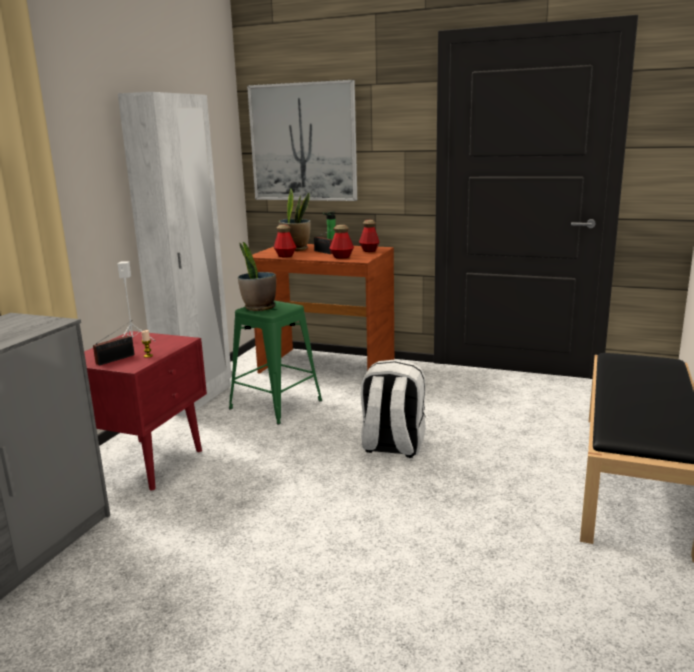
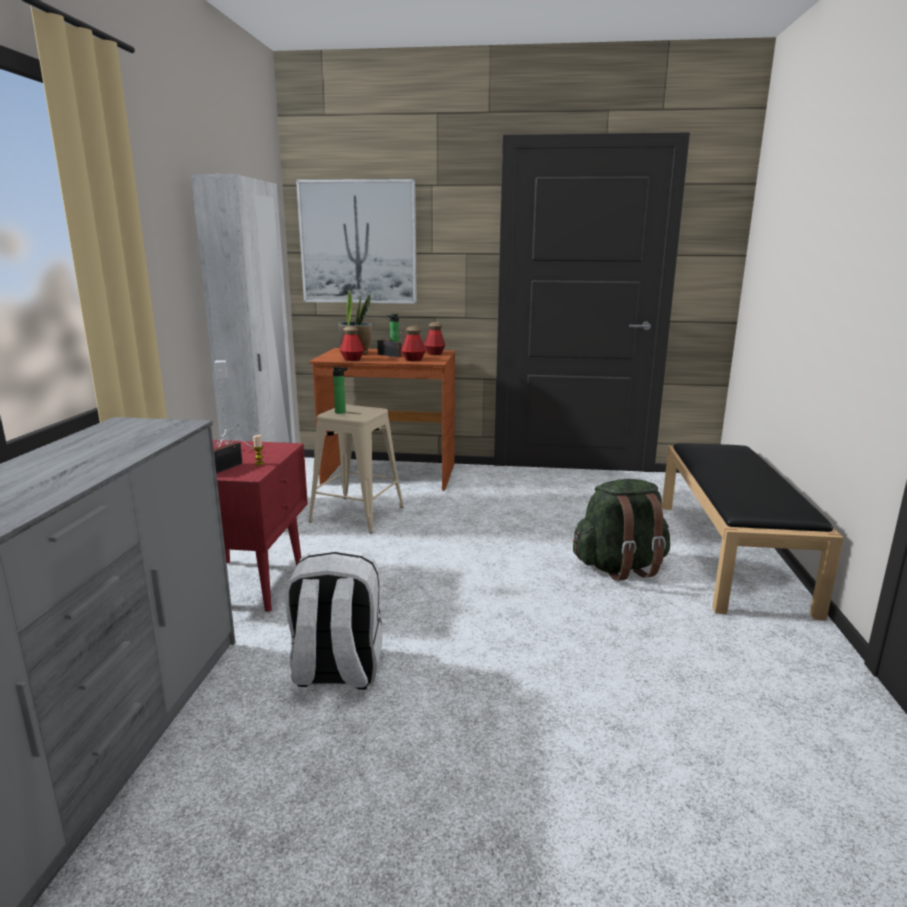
camera: 15 degrees left, 0 degrees up
green stool [229,300,322,424] -> beige stool [308,405,404,533]
potted plant [238,242,276,311] -> bottle [332,367,348,414]
white backpack [361,359,426,458] -> white backpack moved to [285,548,383,690]
none -> green backpack [573,479,670,581]

